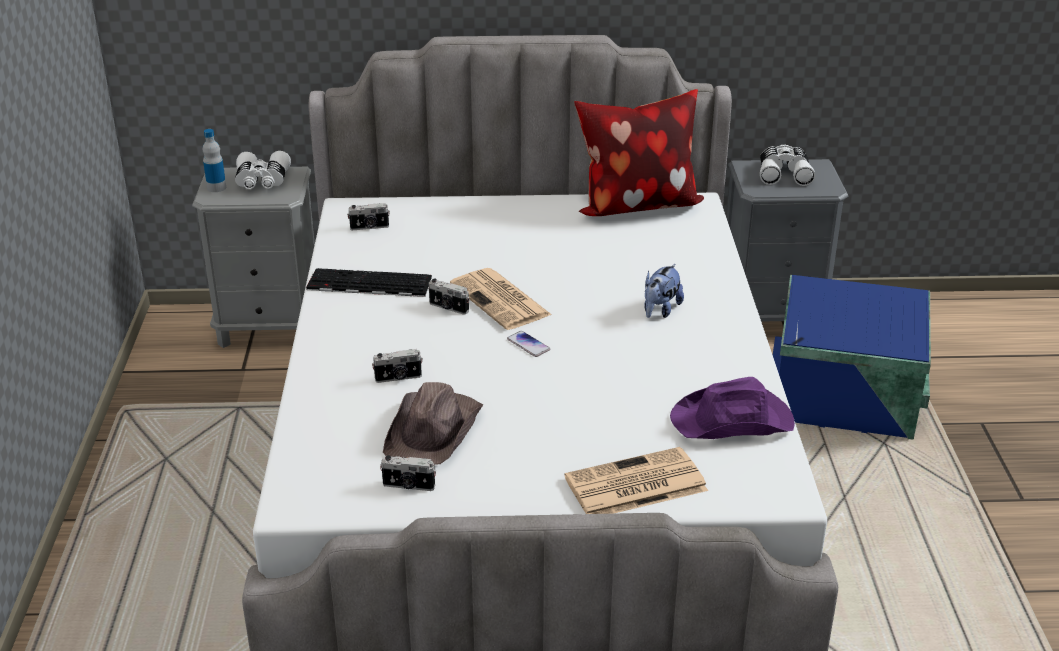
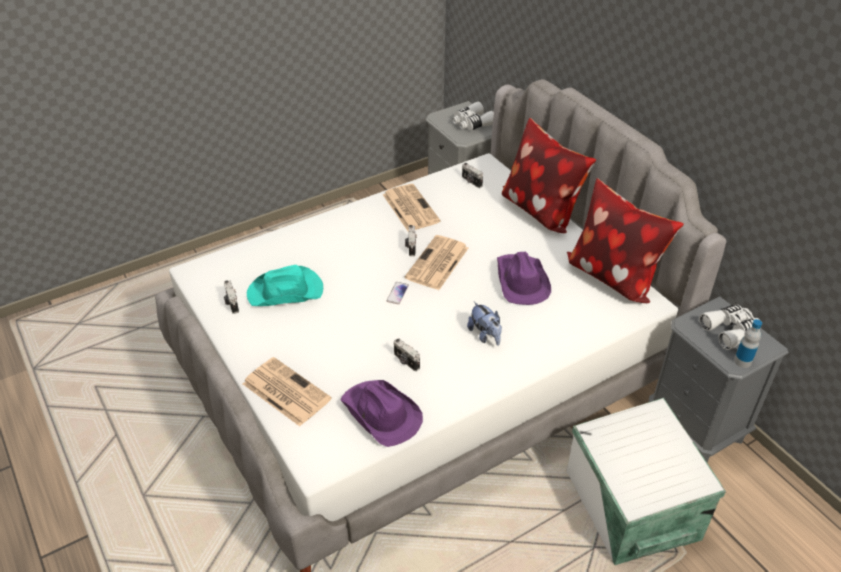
camera: 60 degrees right, 10 degrees up
bottle [203,129,226,192] -> bottle moved to [734,319,762,368]
keyboard [306,268,432,297] -> newspaper [383,184,440,231]
camera [372,349,423,383] -> camera moved to [394,338,420,371]
brown hat [383,382,483,465] -> turquoise hat [247,265,323,306]
plush toy [644,264,684,318] -> plush toy turned 120 degrees counterclockwise [467,302,502,346]
blue storage box [773,275,931,440] -> white storage box [567,398,726,565]
none -> purple hat [497,252,551,305]
none -> pillow [502,118,596,233]

